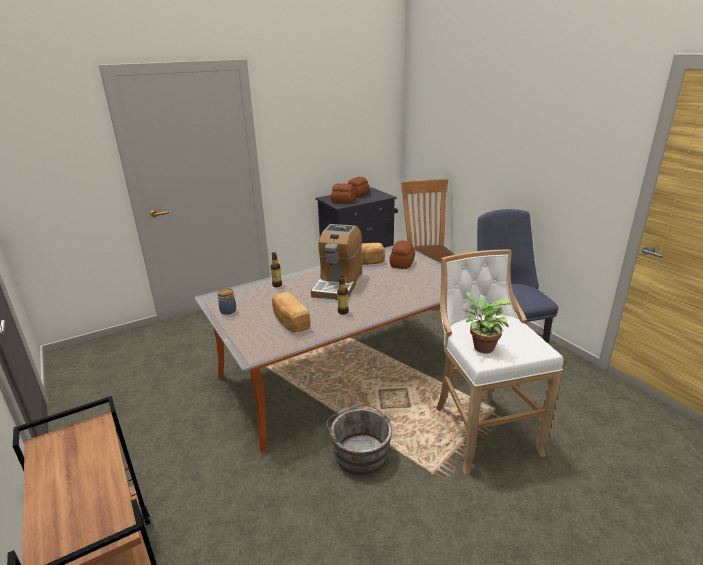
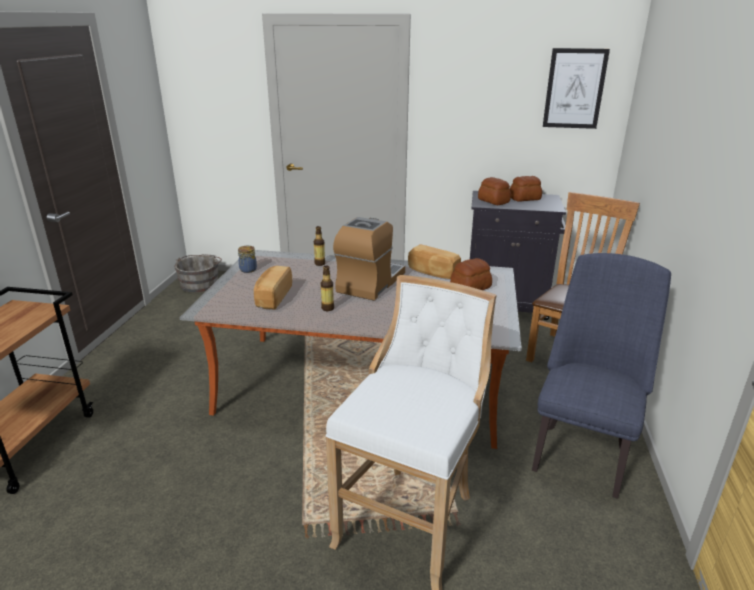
camera: 40 degrees right, 0 degrees up
coffee machine [311,224,362,300] -> coffee machine turned 150 degrees clockwise [333,217,405,300]
grey bucket [326,405,392,475] -> grey bucket moved to [174,254,222,292]
potted plant [463,292,512,353] -> none
none -> picture [543,48,610,129]

